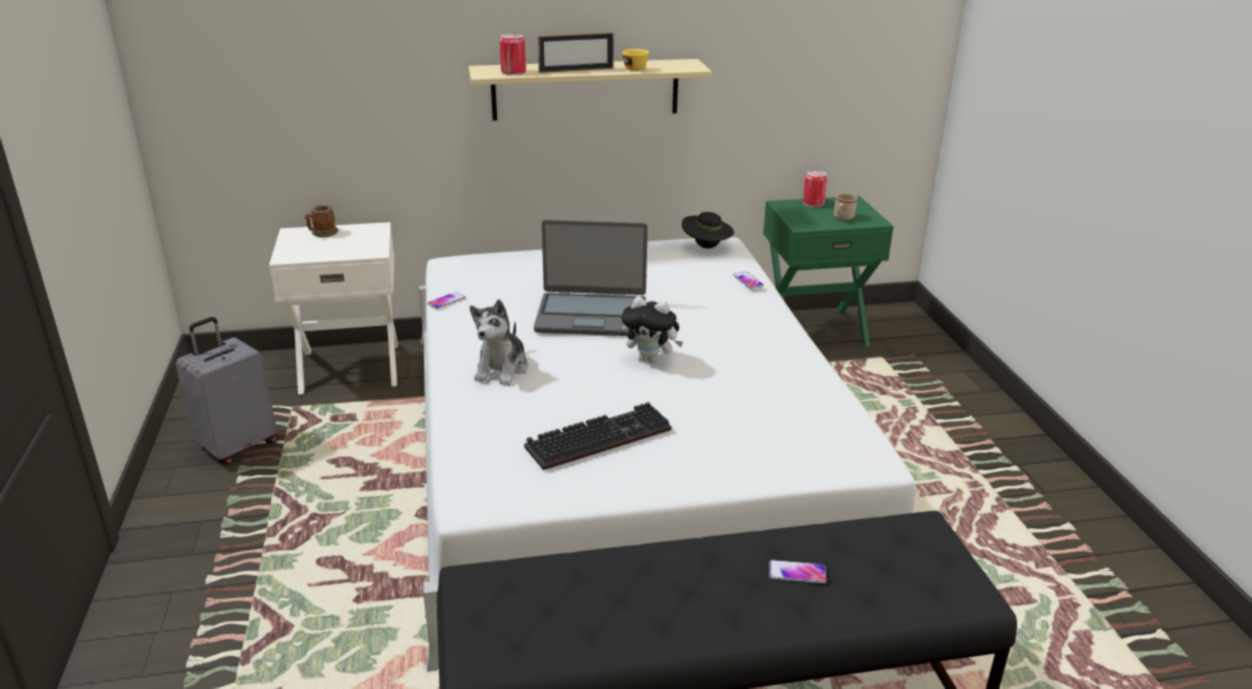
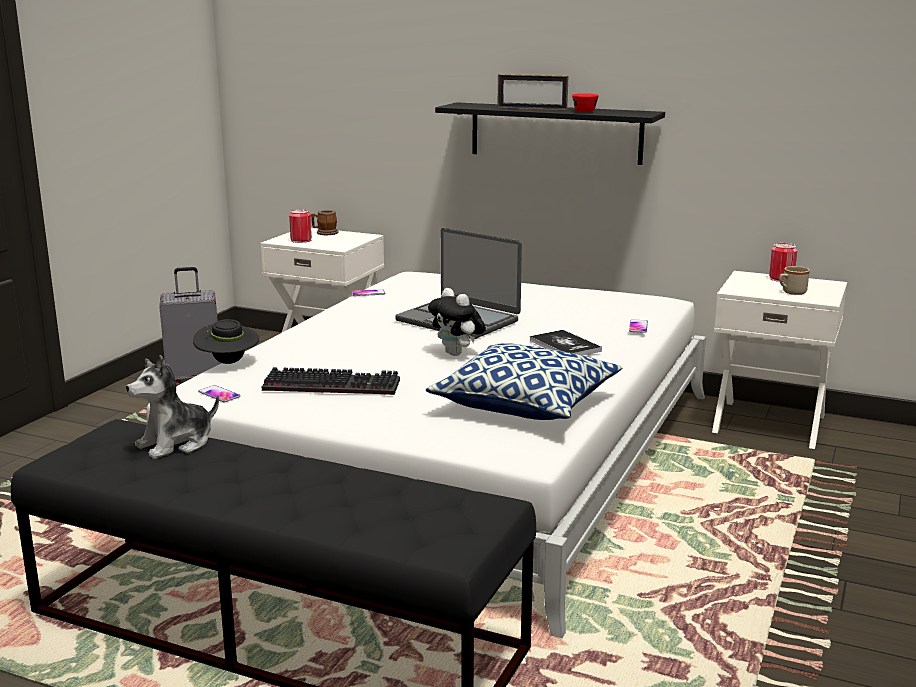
camera: 35 degrees right, 10 degrees down
beige shelf [469,59,712,121] -> black shelf [435,102,665,165]
plush toy [470,299,528,386] -> plush toy moved to [126,355,219,459]
can [499,33,526,75] -> can moved to [289,209,312,243]
yellow cup [622,49,649,71] -> red cup [572,93,599,112]
black hat [682,212,734,249] -> black hat moved to [193,319,259,364]
green nightstand [763,196,894,347] -> white nightstand [712,271,847,449]
phone [769,560,827,583] -> phone moved to [198,385,240,402]
none -> pillow [426,343,623,420]
none -> book [530,330,602,356]

